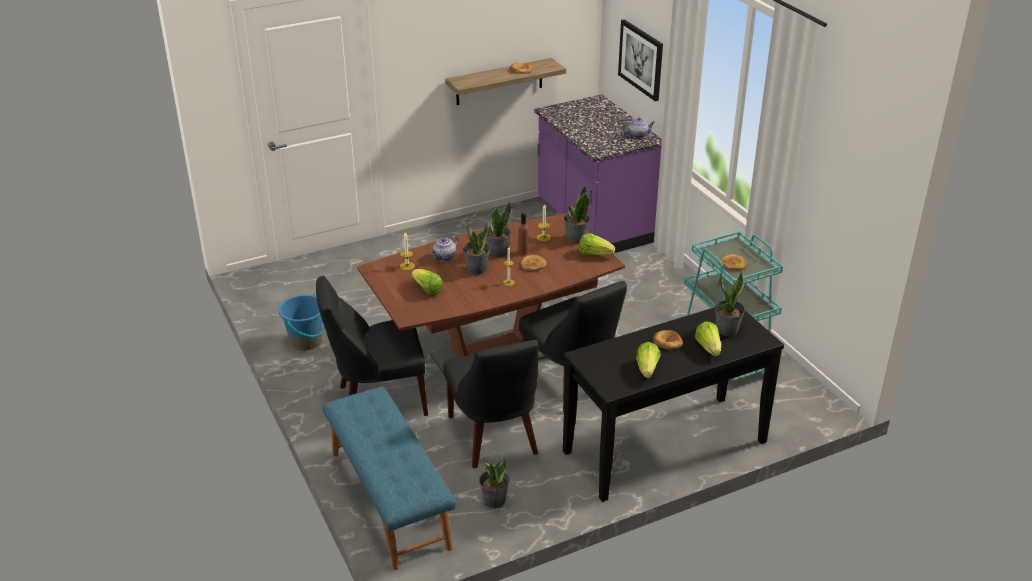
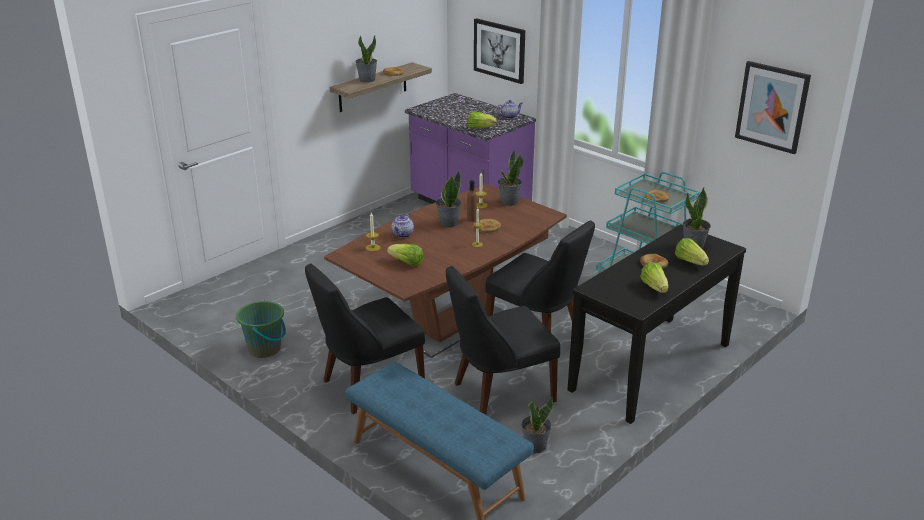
camera: 20 degrees left, 5 degrees down
blue bucket [278,295,325,351] -> green bucket [236,300,286,358]
black chair [443,340,538,469] -> black chair turned 105 degrees clockwise [446,266,560,415]
potted plant [463,222,490,275] -> potted plant moved to [355,35,377,83]
lettuce [579,233,615,255] -> lettuce moved to [467,111,497,129]
none -> picture [735,61,811,154]

